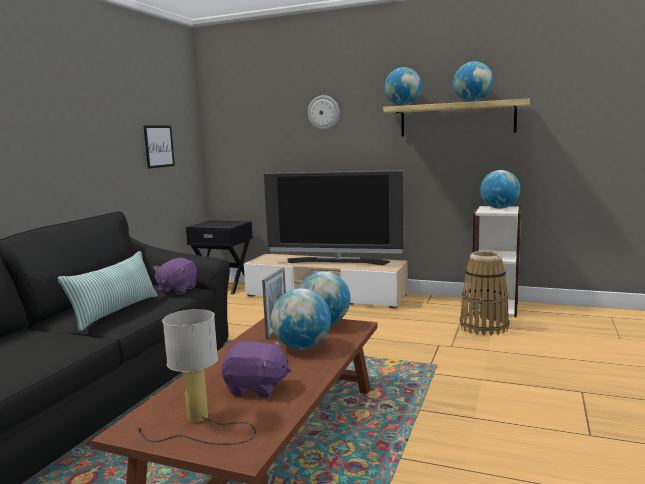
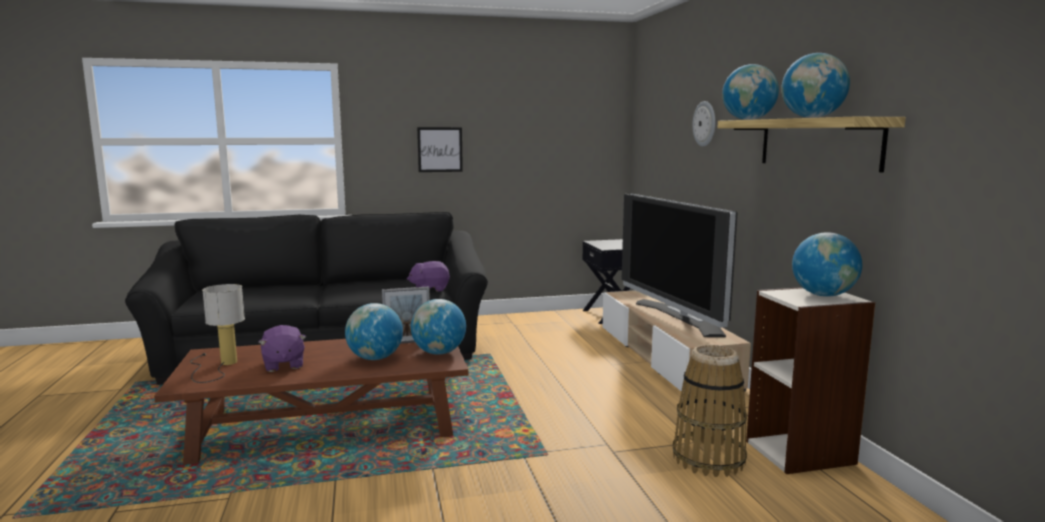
camera: 55 degrees right, 0 degrees up
pillow [57,251,158,331] -> none
picture [143,125,175,169] -> picture moved to [417,127,463,172]

